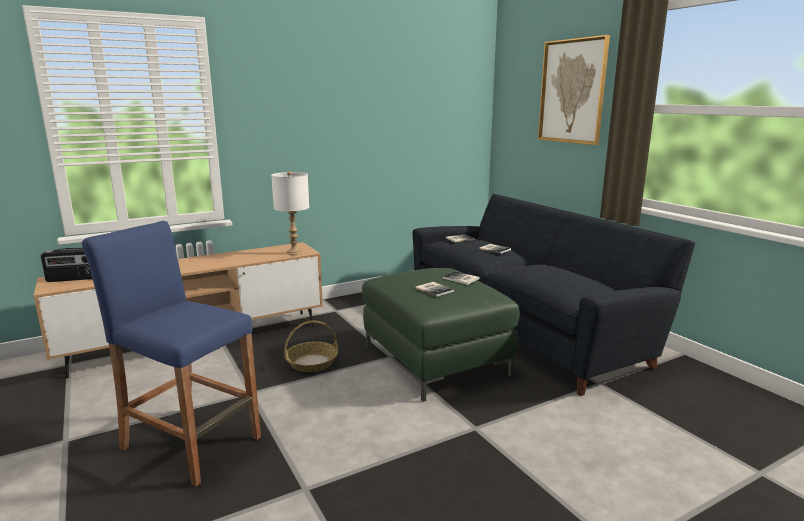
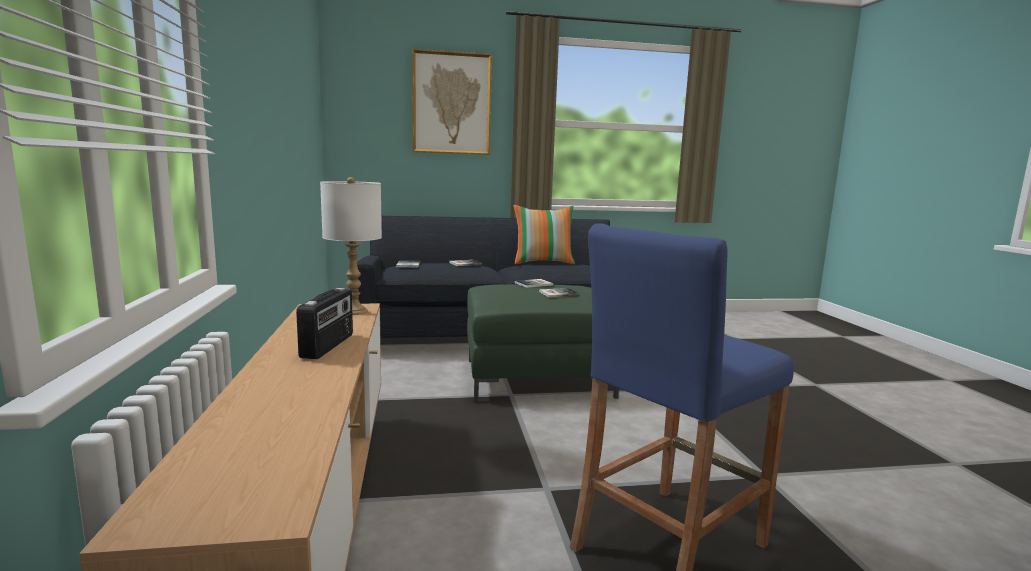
camera: 70 degrees left, 5 degrees down
radio [41,247,92,282] -> radio moved to [296,288,353,359]
basket [284,321,338,372] -> none
none -> pillow [513,205,575,264]

